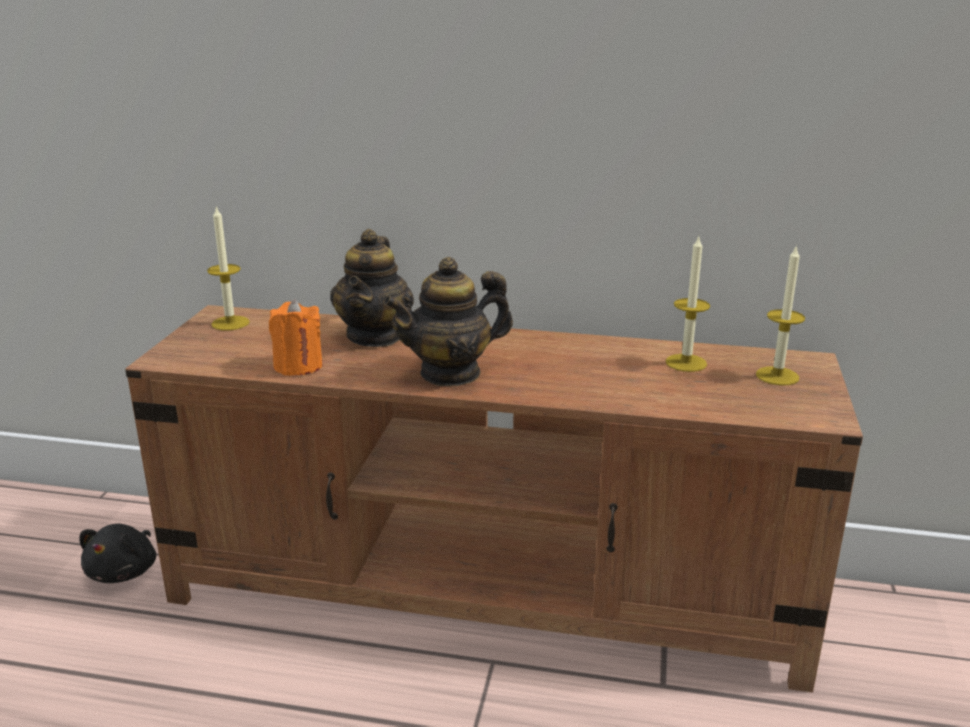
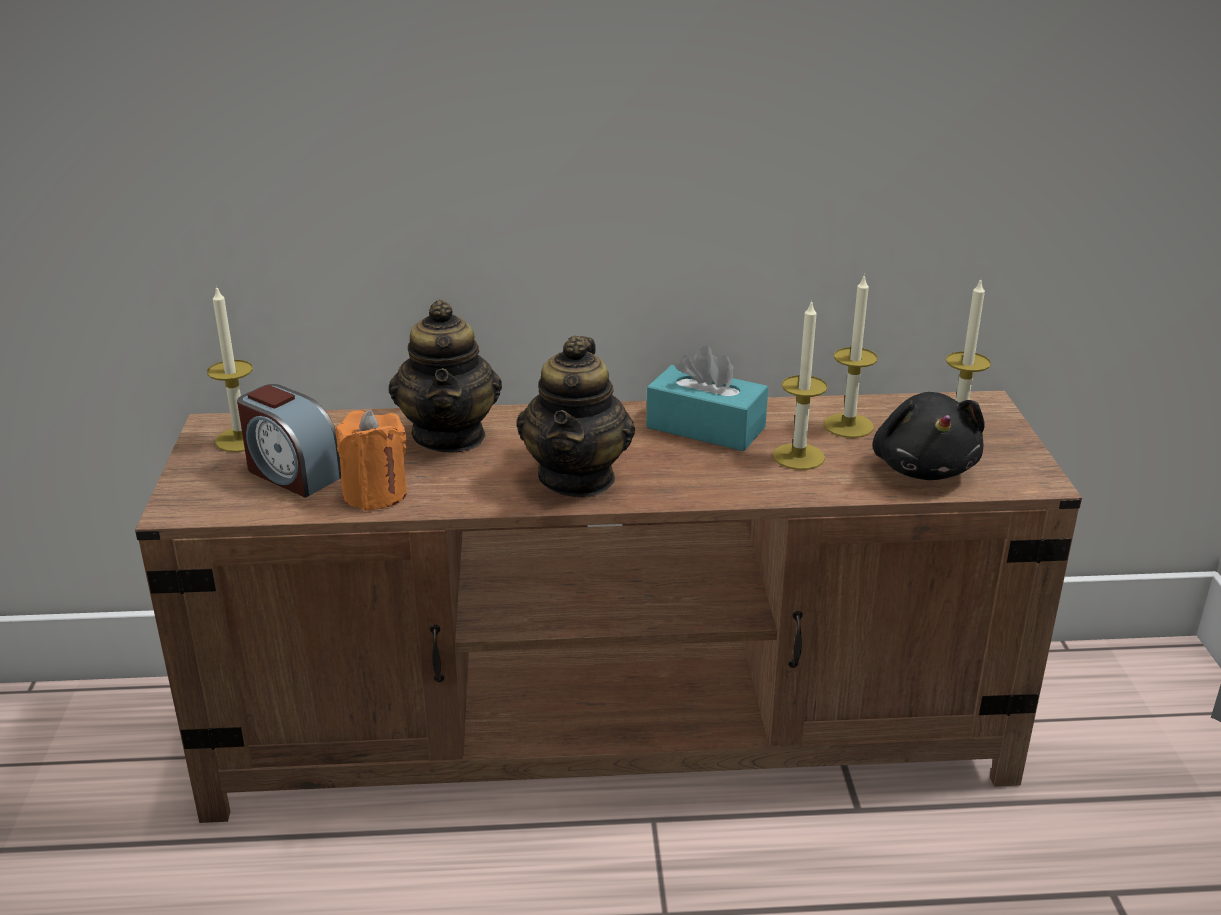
camera: 15 degrees left, 5 degrees up
black plush toy [79,524,156,583] -> black plush toy moved to [873,392,985,480]
teapot [384,257,513,386] -> teapot turned 45 degrees counterclockwise [517,336,635,497]
none -> alarm clock [237,384,341,498]
none -> turquoise tissue box [646,346,768,451]
none -> candle [773,300,828,470]

